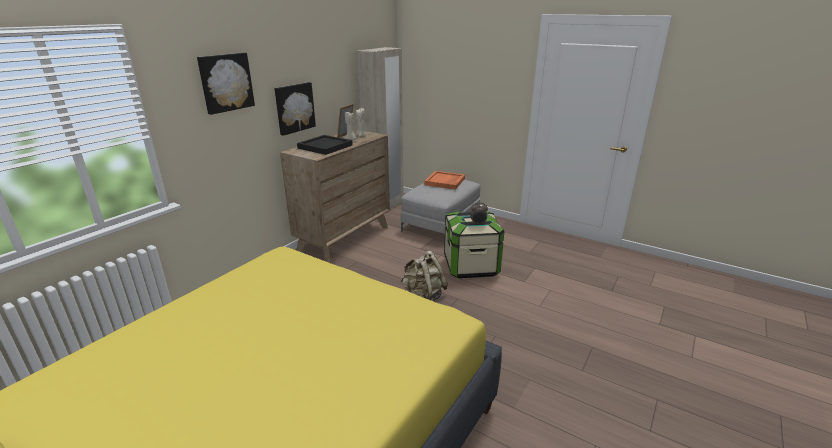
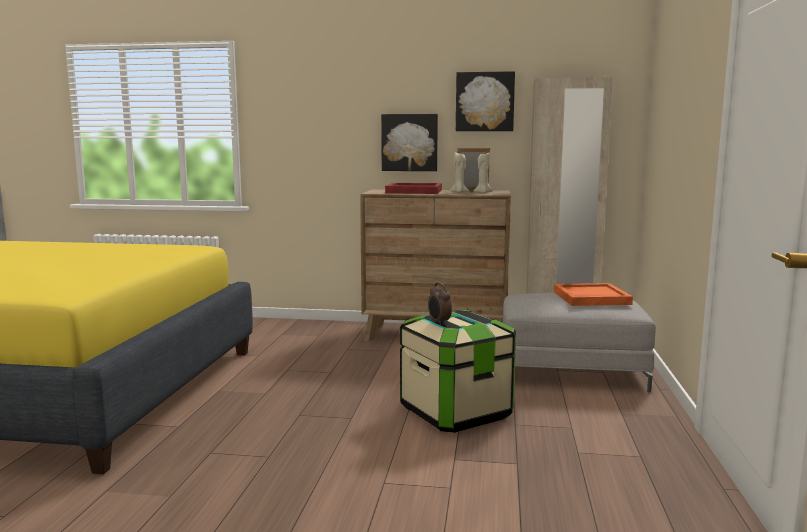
camera: 65 degrees right, 15 degrees down
picture [197,53,255,115] -> picture moved to [456,71,515,131]
black tray [297,135,353,155] -> red tray [385,183,442,194]
beige backpack [400,251,448,301] -> none

